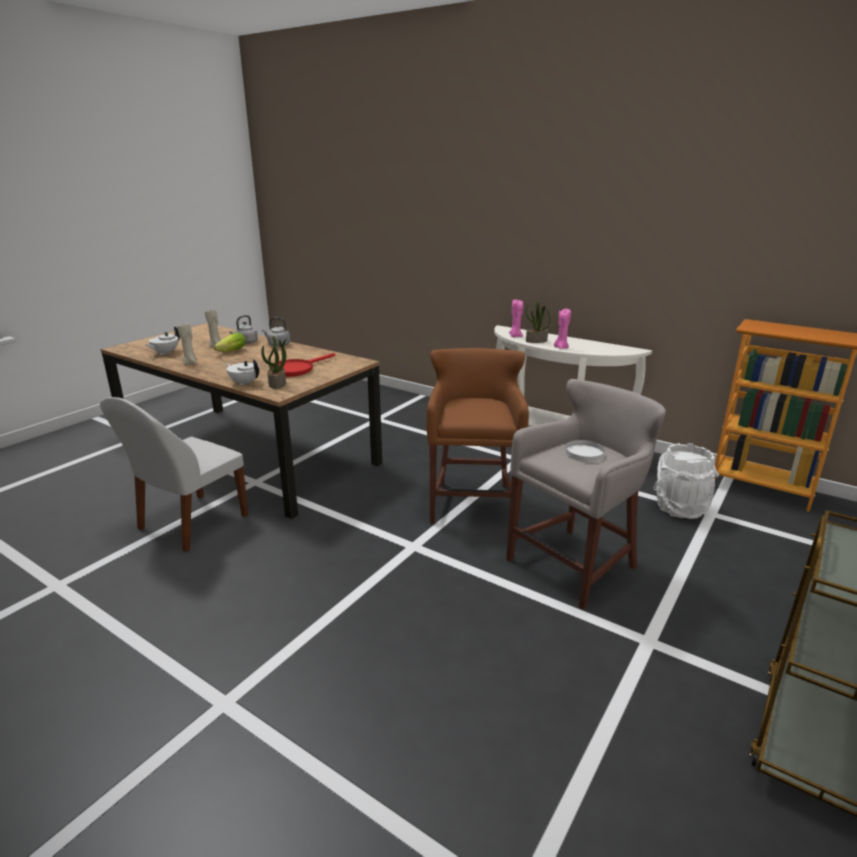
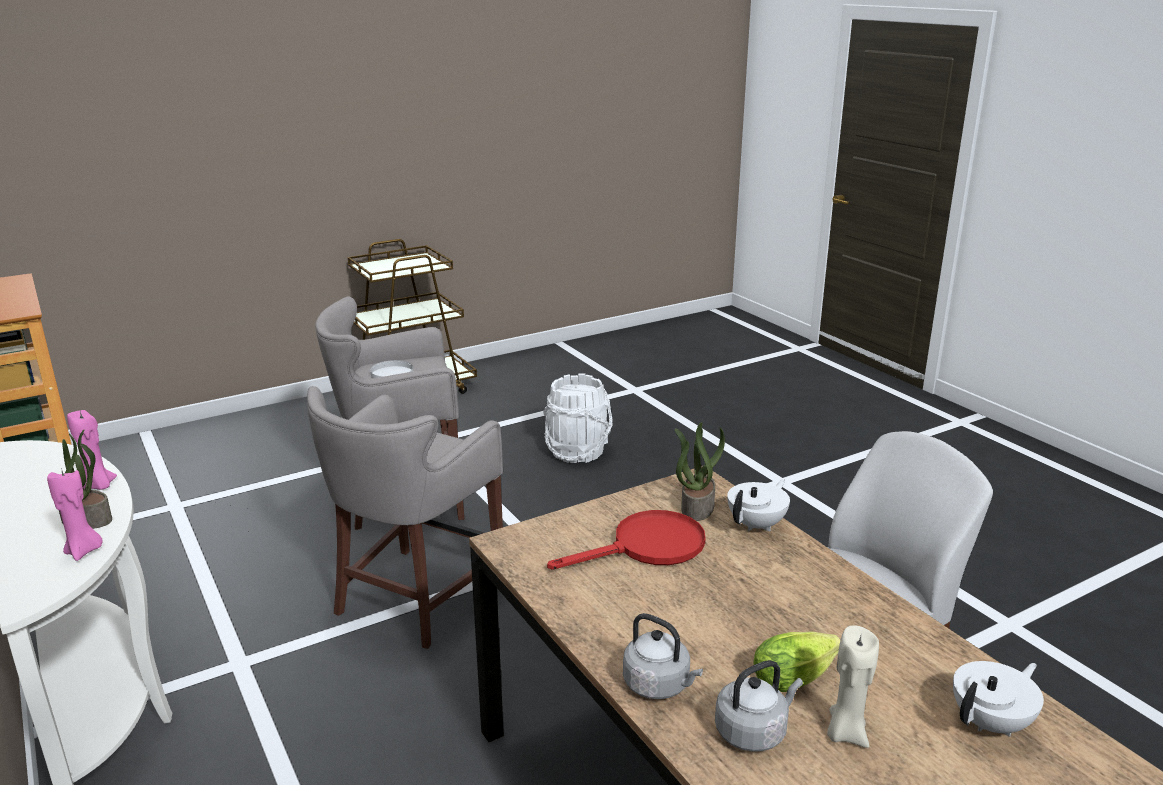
camera: 155 degrees left, 0 degrees up
beige candle [177,323,197,365] -> none
white teapot [226,359,259,386] -> white teapot turned 105 degrees counterclockwise [727,479,790,532]
brown stool [426,348,529,524] -> grey stool [307,386,503,649]
white bucket [653,443,719,519] -> white bucket moved to [543,373,613,463]

